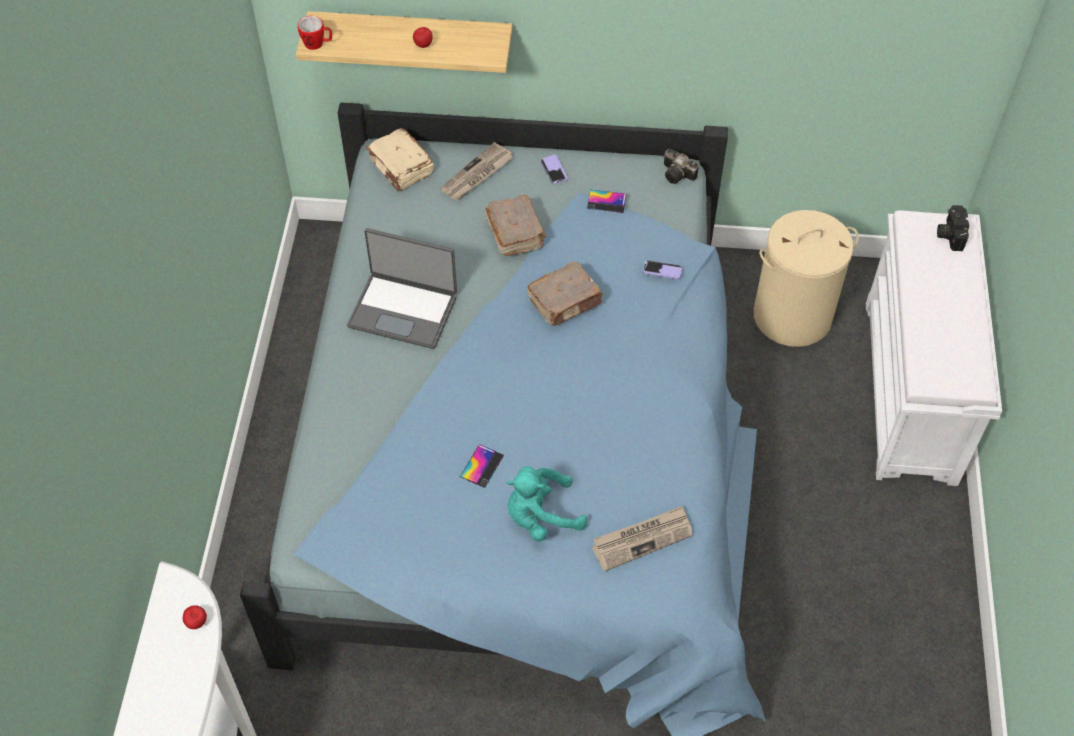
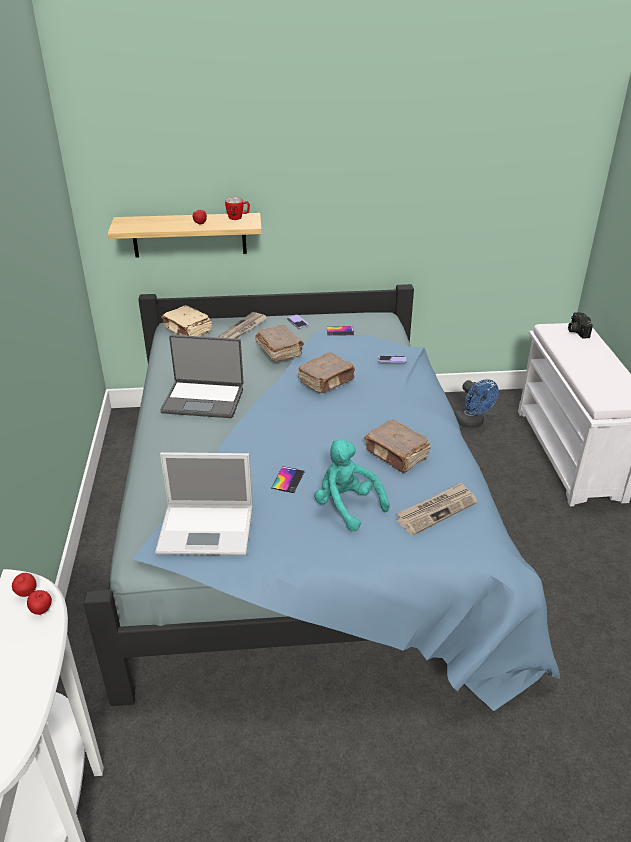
camera: 10 degrees left, 20 degrees down
mug [298,16,332,50] -> mug moved to [225,198,250,220]
turquoise plush toy [506,467,587,541] -> turquoise plush toy turned 75 degrees clockwise [314,440,390,532]
camera [664,149,699,184] -> none
beige laundry basket [754,210,859,347] -> blue fan [455,379,499,428]
none -> apple [12,573,37,597]
none -> laptop [155,452,253,555]
none -> brown book [364,420,431,473]

